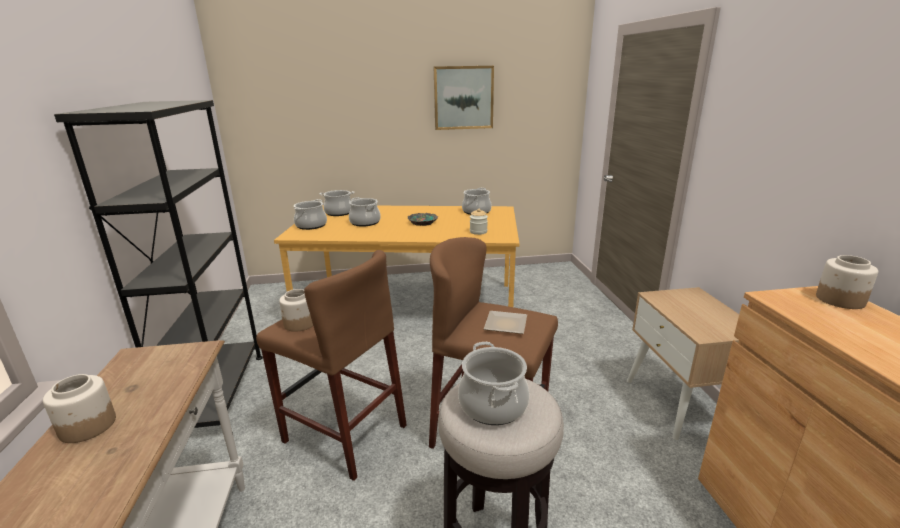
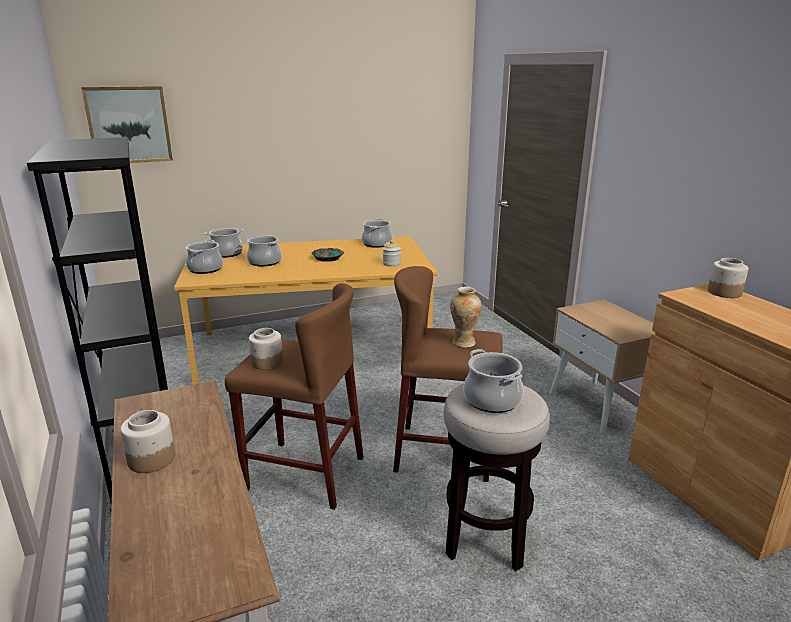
camera: 15 degrees left, 0 degrees up
picture [434,66,494,130] -> picture moved to [81,86,173,163]
plate [484,311,527,334] -> vase [450,287,482,348]

